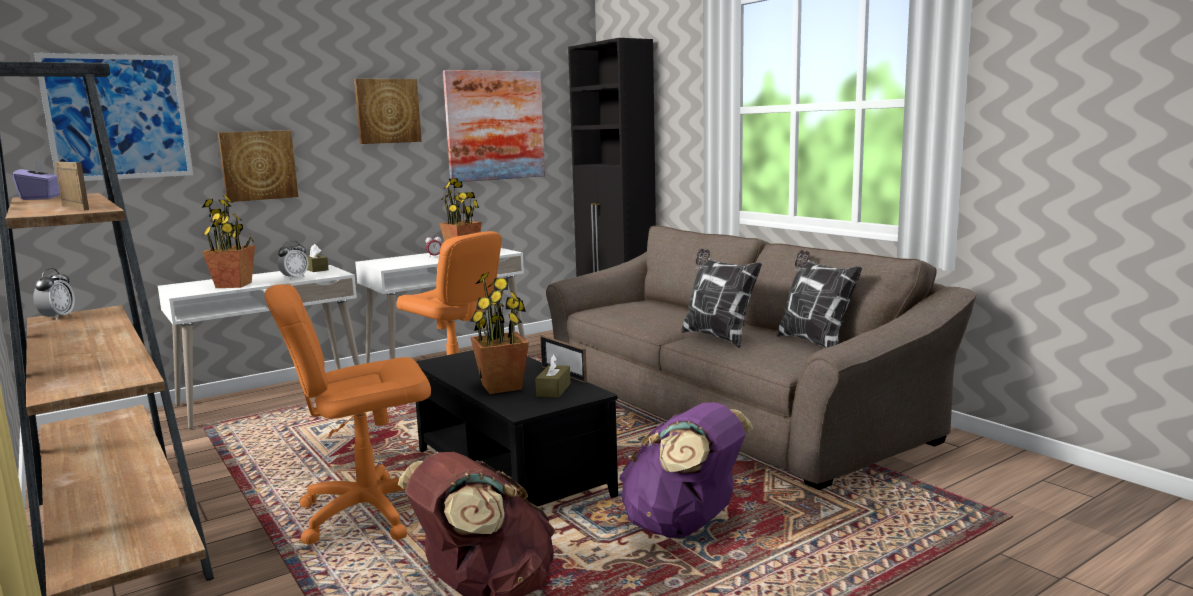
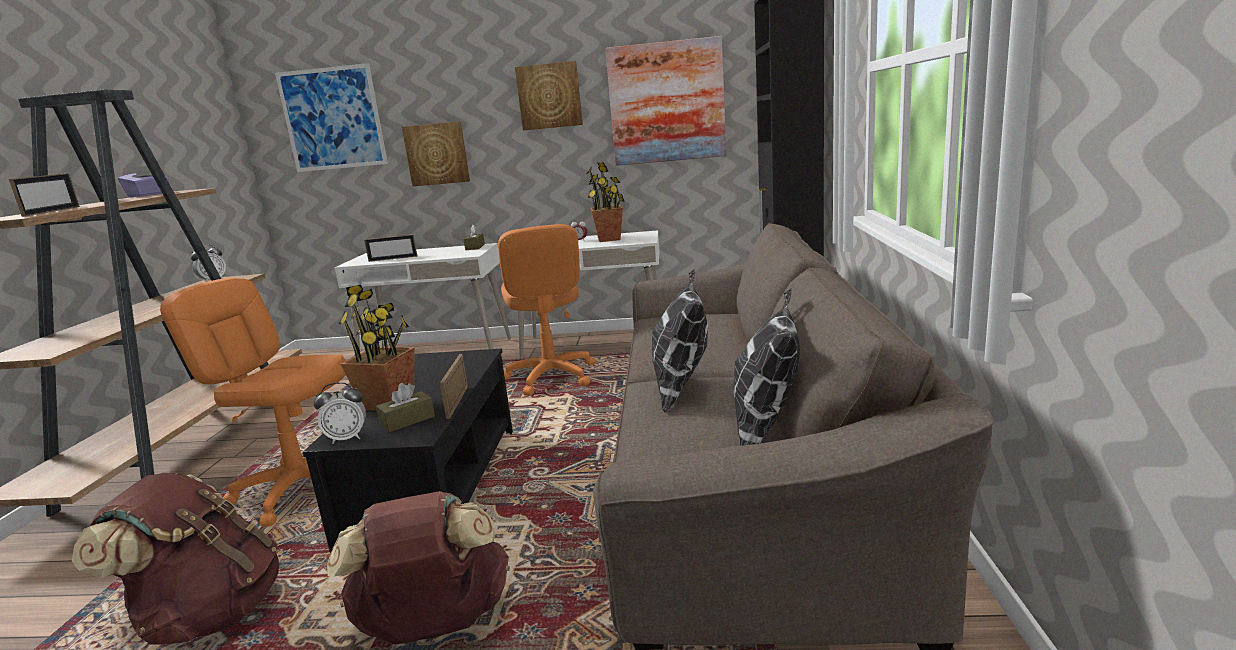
camera: 40 degrees right, 5 degrees up
potted plant [202,195,255,288] -> picture frame [364,234,417,262]
alarm clock [278,240,308,280] -> alarm clock moved to [314,382,366,444]
purple backpack [619,402,753,538] -> brown backpack [327,491,510,645]

